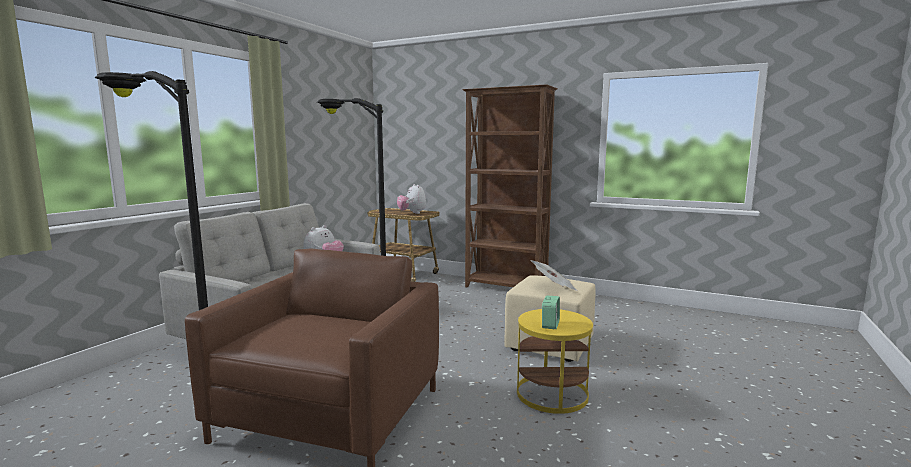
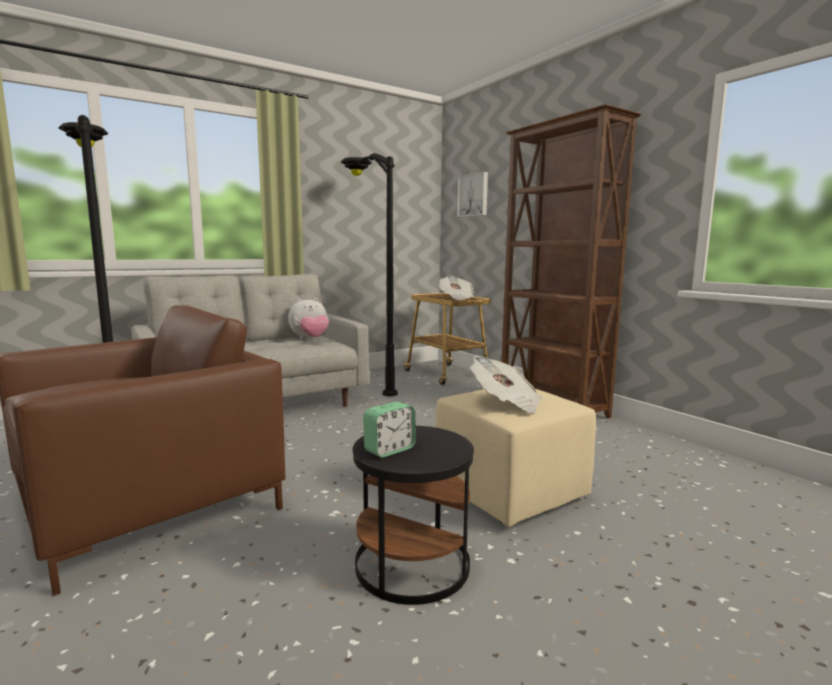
camera: 30 degrees right, 0 degrees up
plush toy [397,184,426,214] -> newspaper [439,276,474,300]
yellow side table [517,309,593,414] -> black side table [352,426,474,605]
none -> picture [457,172,488,217]

